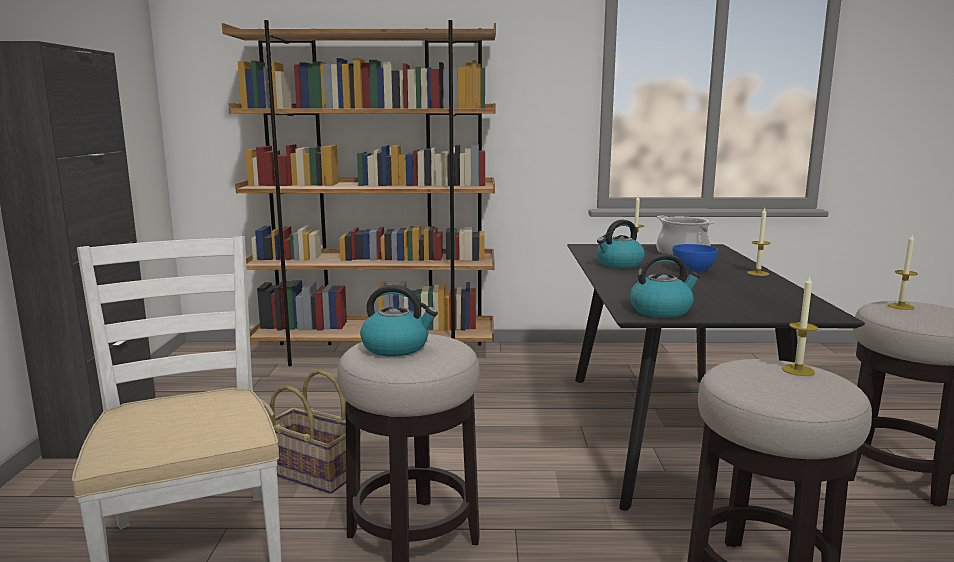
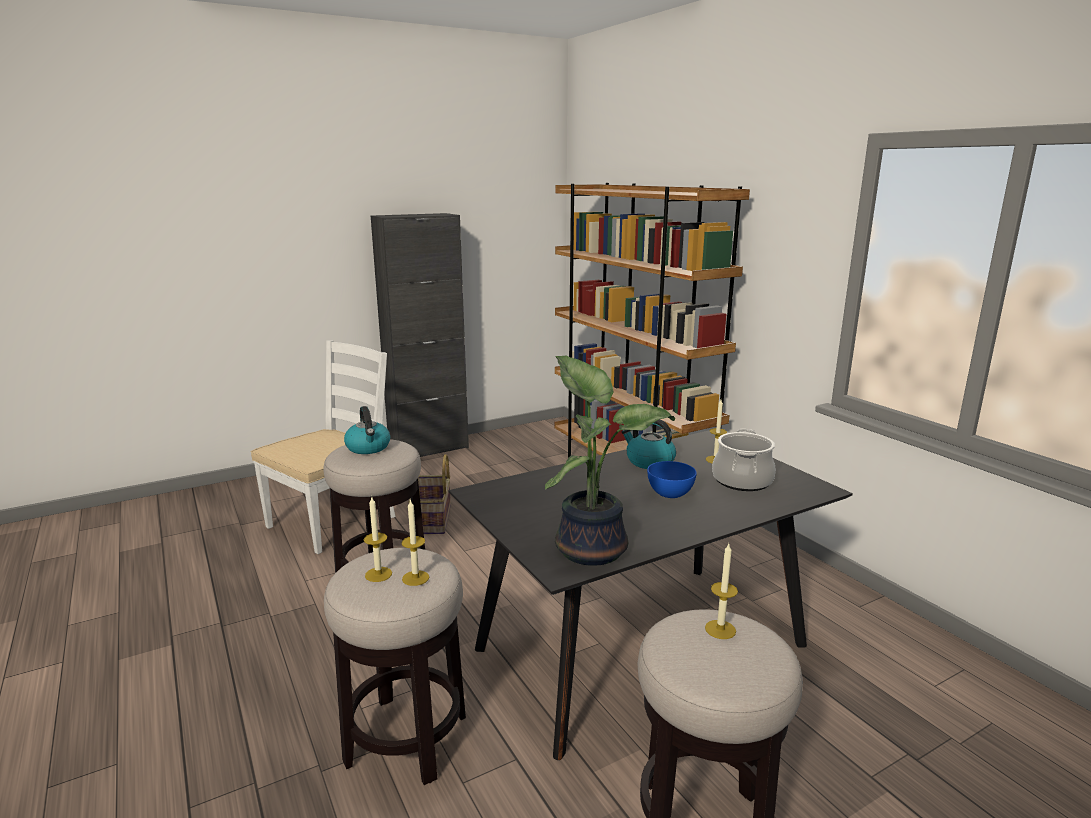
camera: 60 degrees right, 5 degrees up
kettle [630,253,701,318] -> none
candle [747,208,771,276] -> candle moved to [364,497,392,582]
none -> potted plant [545,356,675,566]

